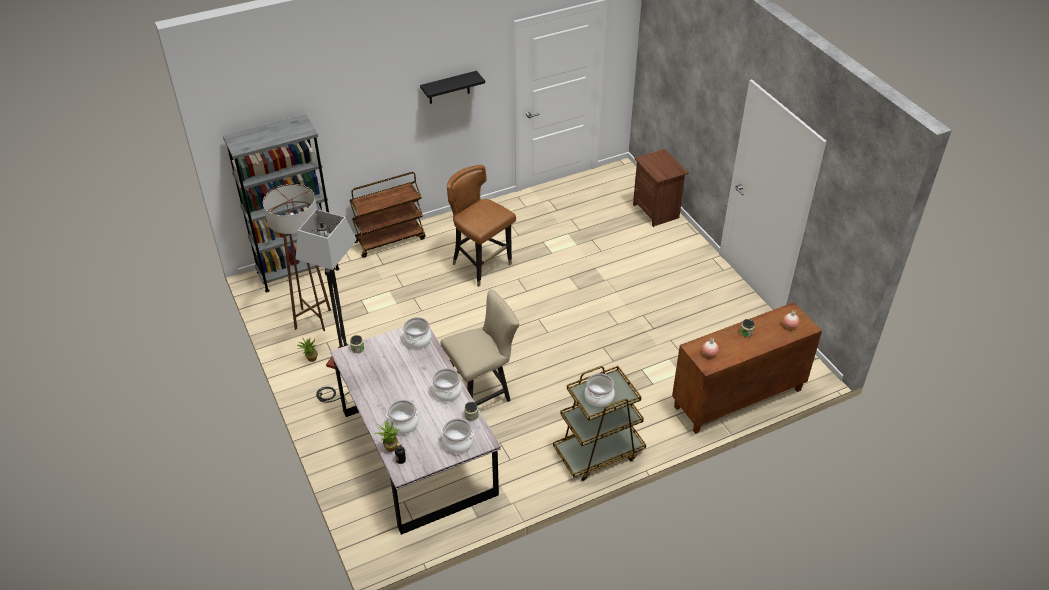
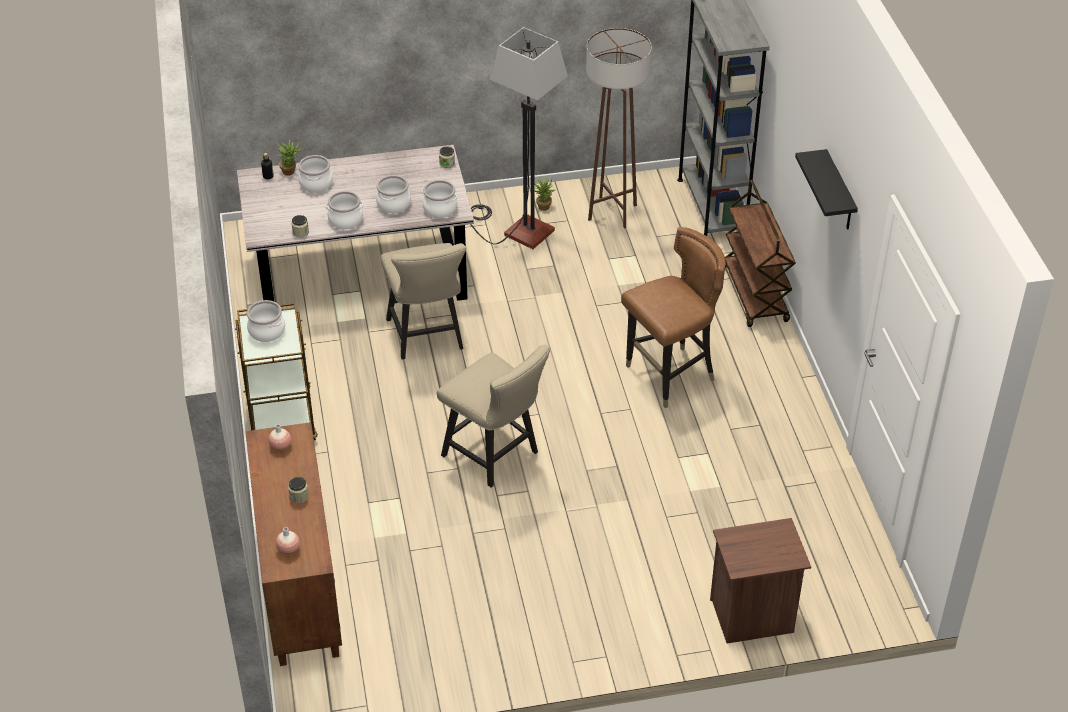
camera: 105 degrees right, 0 degrees up
cooking pot [441,418,474,453] -> cooking pot moved to [376,175,411,213]
none -> beige chair [437,345,550,488]

